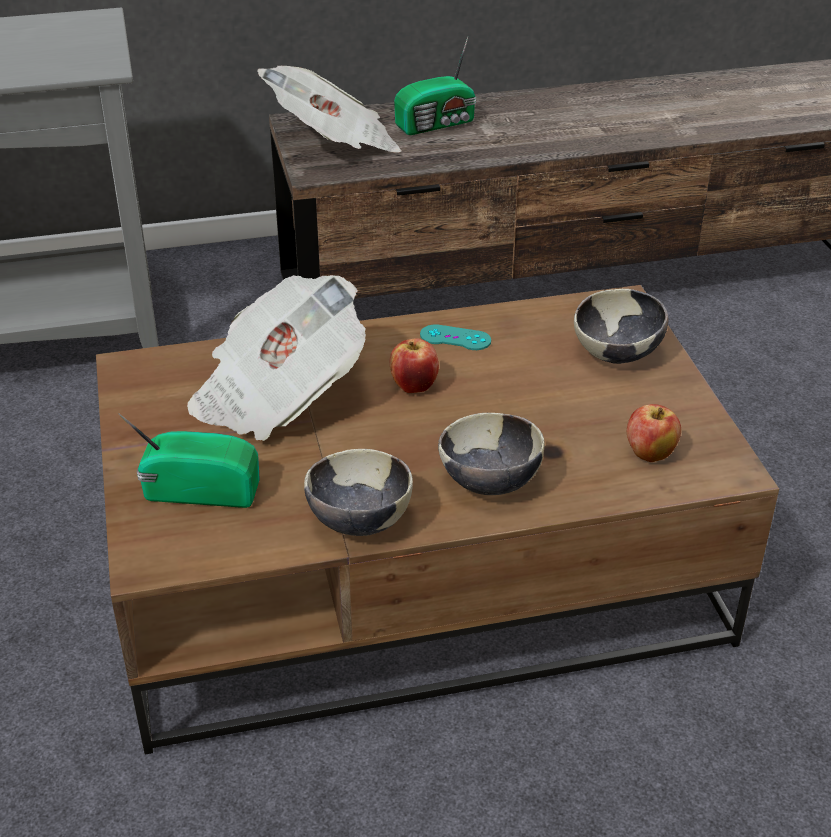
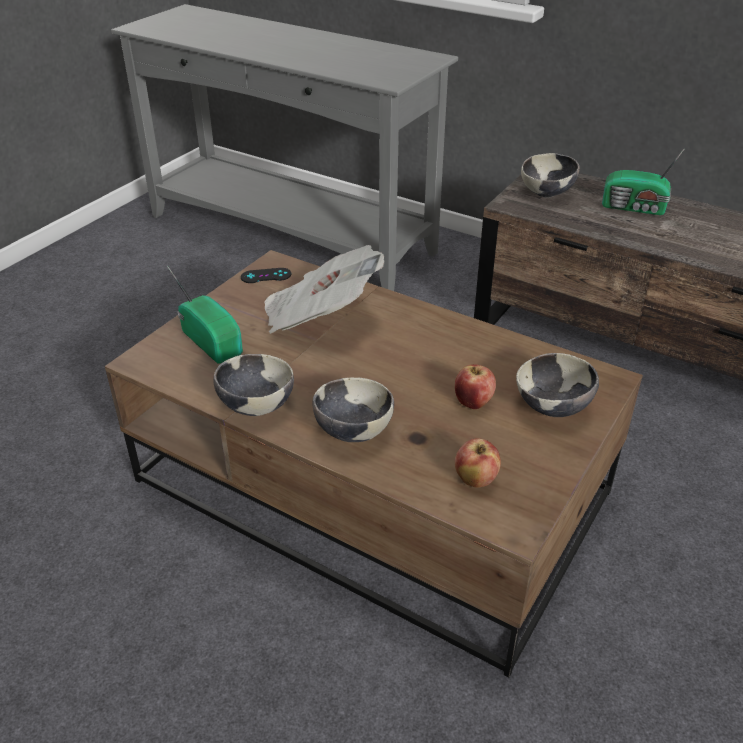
camera: 45 degrees right, 0 degrees up
newspaper [258,66,402,153] -> bowl [521,153,580,198]
apple [390,338,439,393] -> apple moved to [455,364,496,409]
turquoise game controller [420,324,491,350] -> none
none -> black game controller [241,268,291,283]

